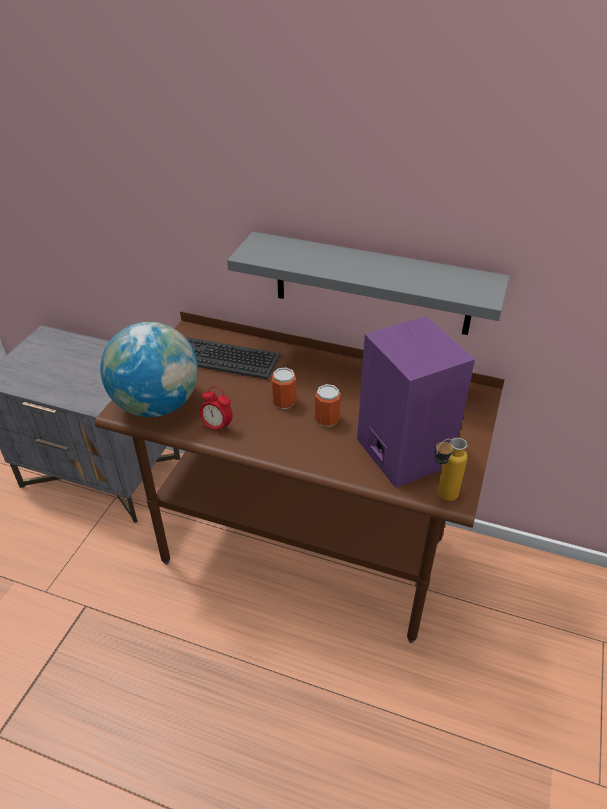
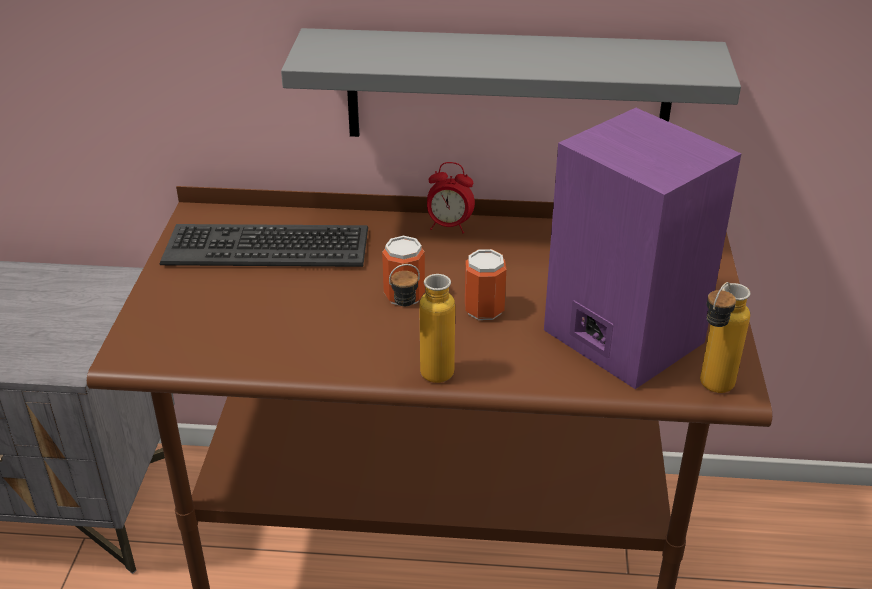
camera: 15 degrees left, 5 degrees down
globe [101,322,198,417] -> none
alarm clock [200,387,233,435] -> alarm clock moved to [427,162,475,233]
none -> bottle [389,264,455,383]

